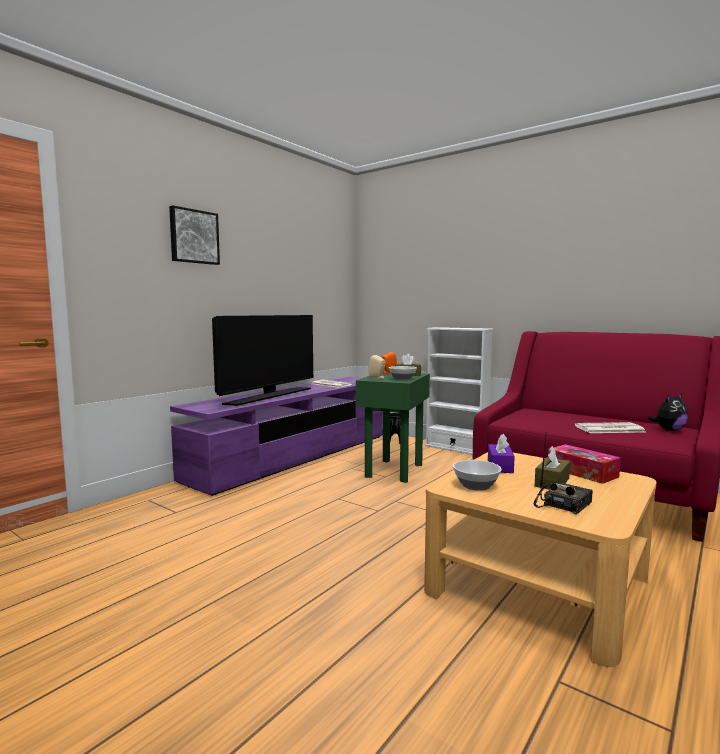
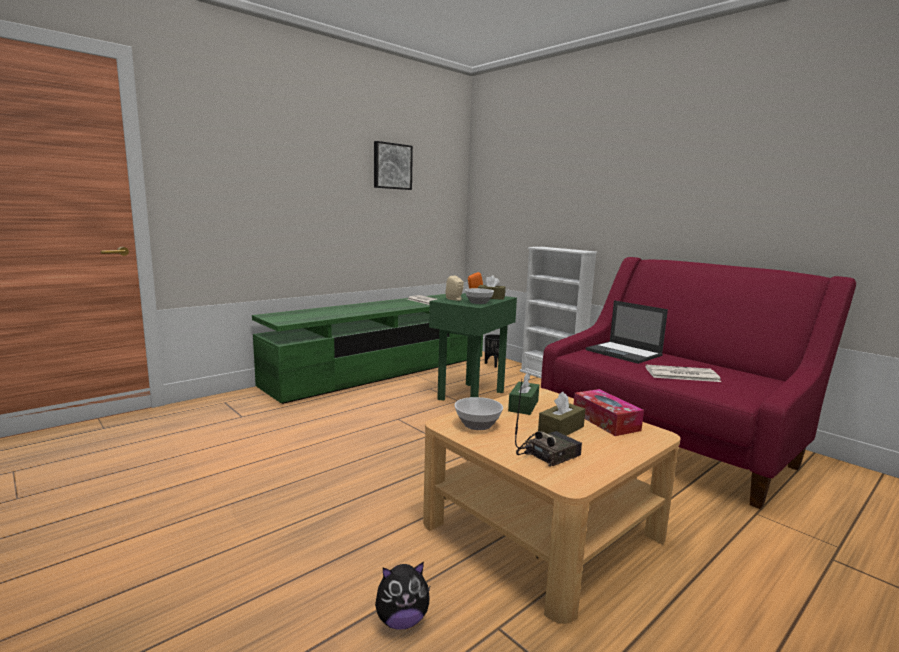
camera: 10 degrees right, 5 degrees up
picture [169,205,220,265] -> picture moved to [374,141,413,190]
purple tv stand [170,377,383,496] -> green tv stand [252,294,483,404]
television [212,315,313,406] -> none
purple tissue box [488,434,515,473] -> green tissue box [508,372,539,415]
plush toy [648,393,688,431] -> plush toy moved to [375,562,430,630]
none -> laptop [586,300,668,364]

